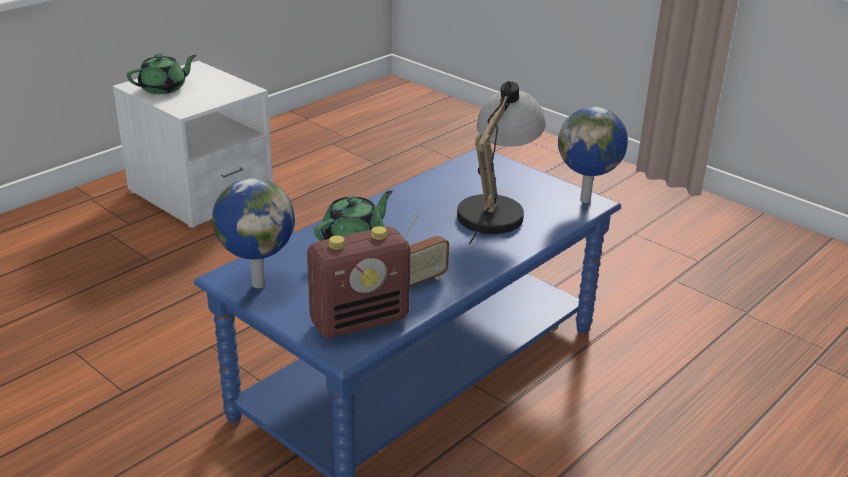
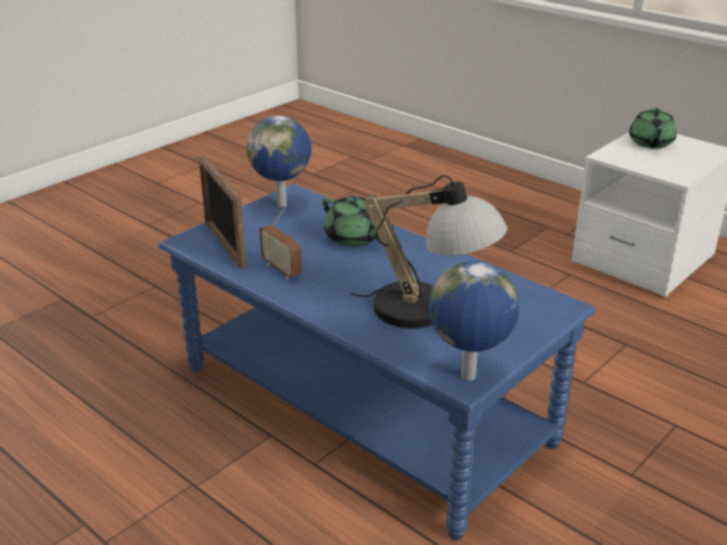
camera: 90 degrees right, 0 degrees up
green teapot [127,54,197,94] -> green teapot turned 45 degrees clockwise [629,108,677,148]
radio [307,226,410,338] -> picture frame [199,156,247,270]

